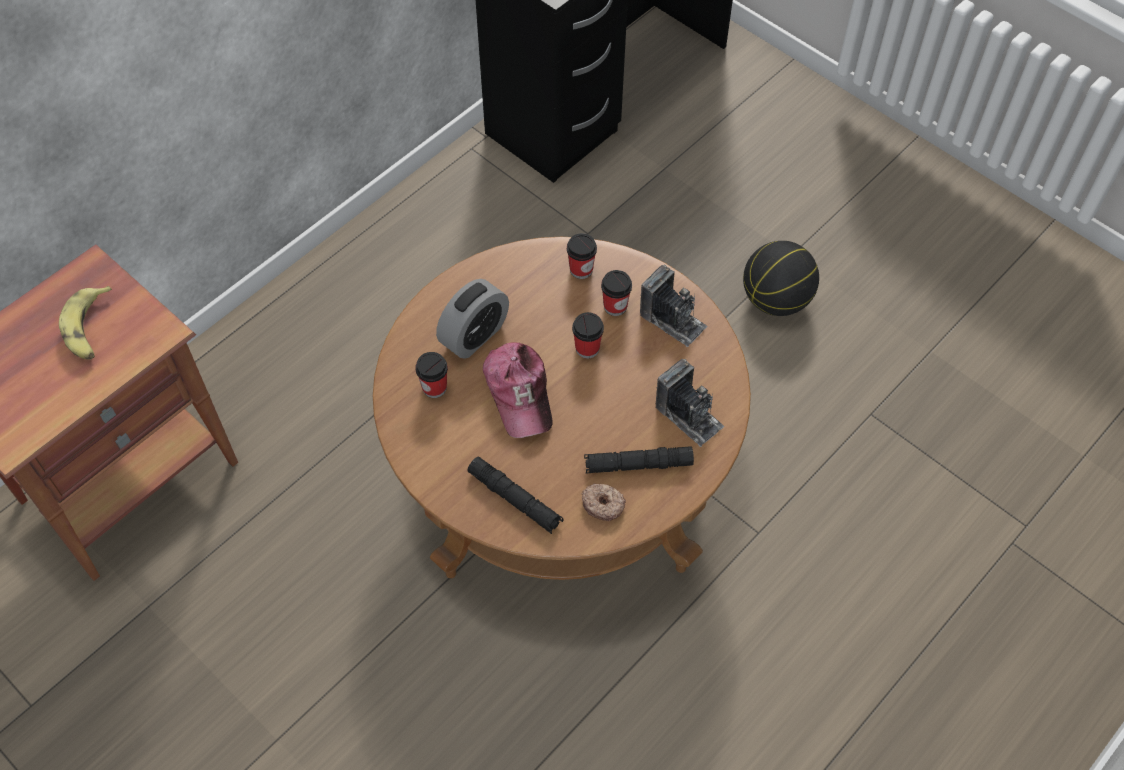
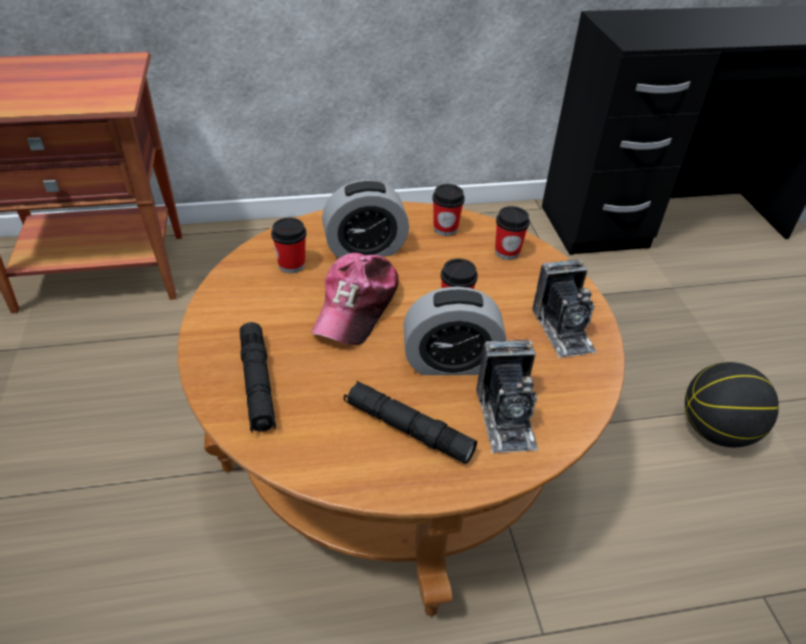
camera: 35 degrees right, 15 degrees down
banana [59,286,112,360] -> none
donut [581,483,626,521] -> none
cup [601,270,632,316] -> cup moved to [432,184,465,236]
none -> alarm clock [403,286,506,375]

